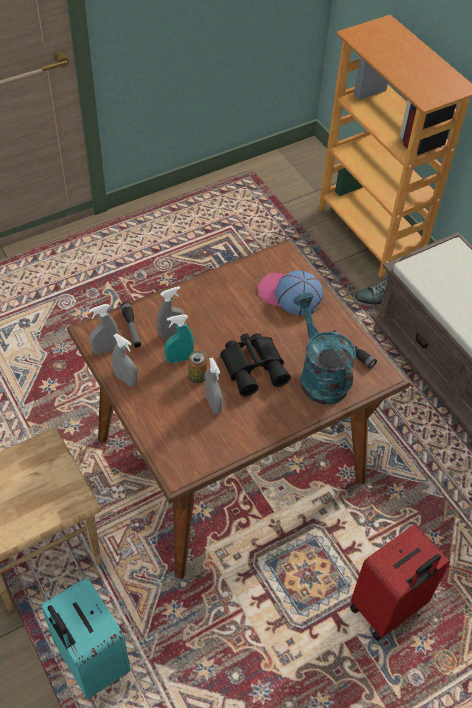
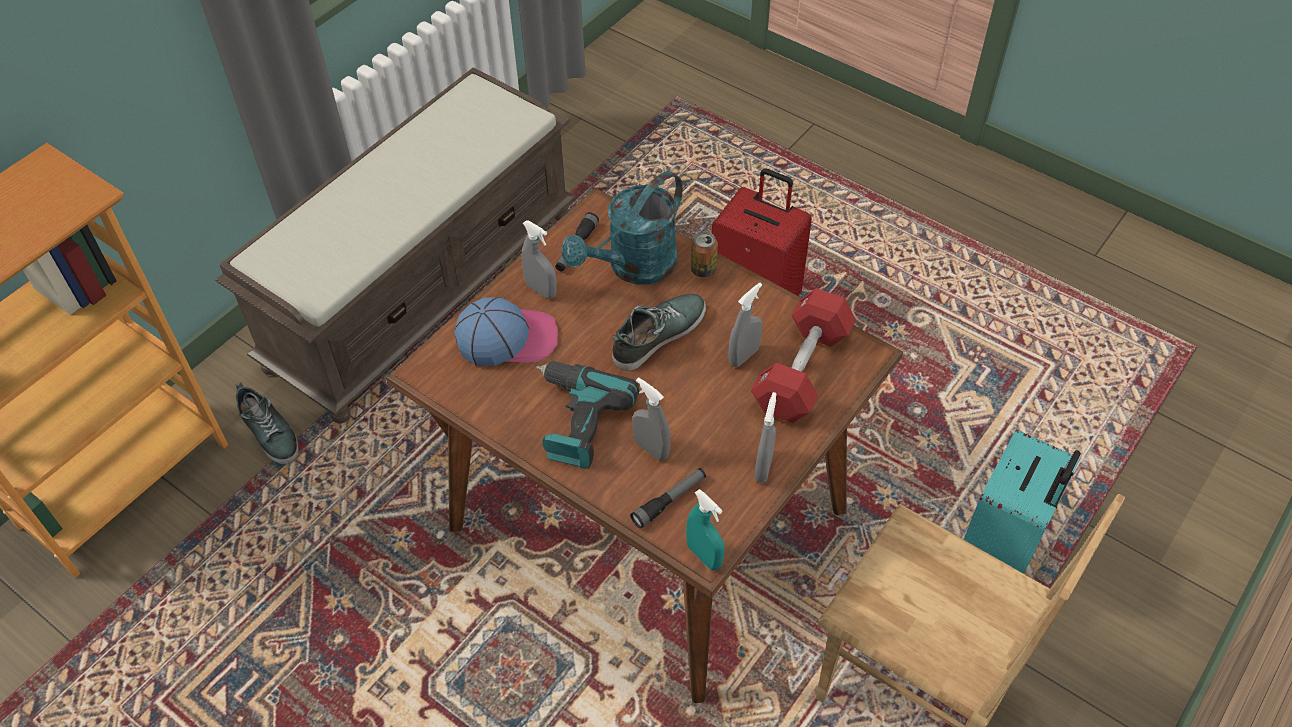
camera: 110 degrees left, 0 degrees up
grey spray bottle [89,304,118,355] -> grey spray bottle moved to [522,220,557,299]
turquoise spray bottle [164,314,194,363] -> turquoise spray bottle moved to [686,489,725,570]
can [188,351,207,383] -> can moved to [691,231,718,278]
black binoculars [220,333,291,397] -> shoe [612,294,706,371]
cap [257,270,324,316] -> cap turned 105 degrees counterclockwise [454,297,558,366]
none -> power drill [536,361,639,469]
none -> red dumbbell [751,288,856,423]

